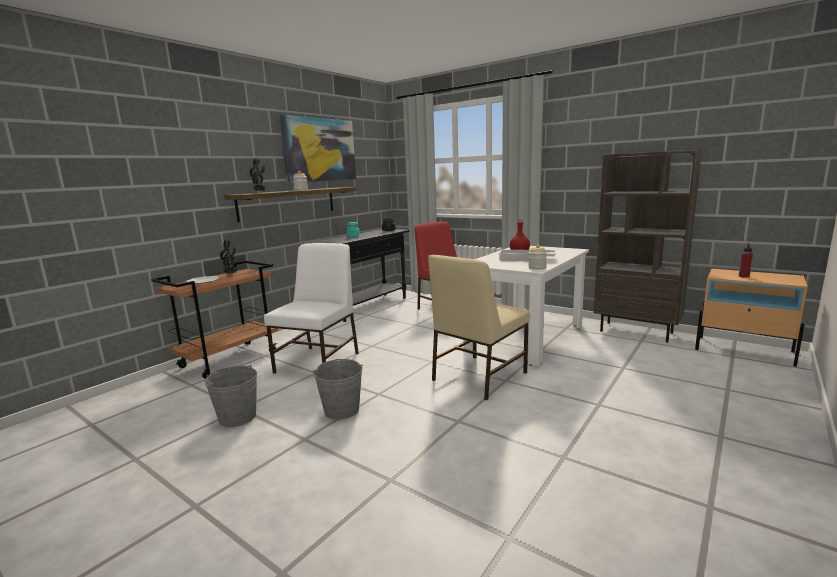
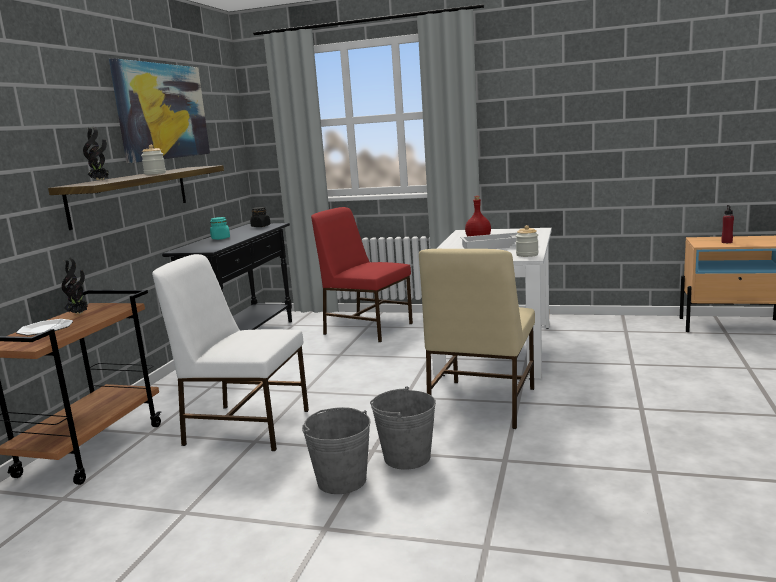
camera: 20 degrees left, 0 degrees up
grey bucket [205,365,257,427] -> grey bucket moved to [370,387,436,470]
white chair [264,243,359,374] -> white chair turned 75 degrees counterclockwise [152,254,309,451]
brown bookcase [594,150,702,343] -> none

